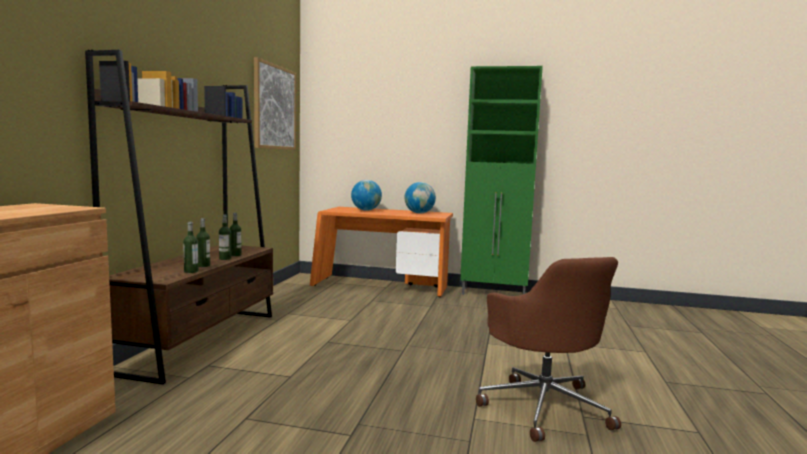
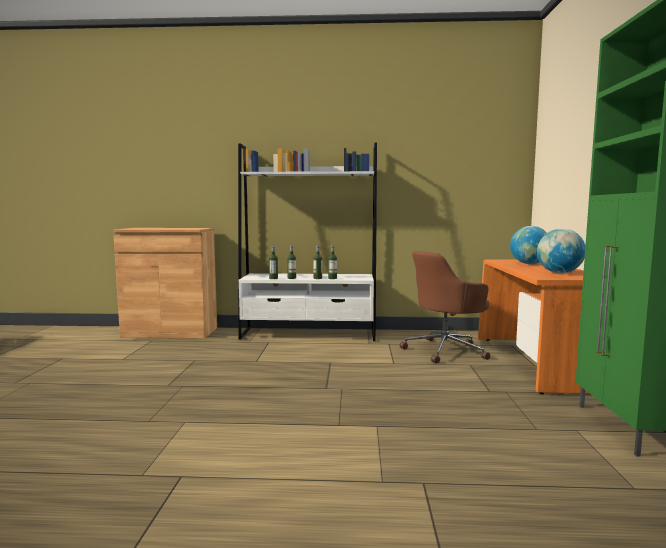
camera: 80 degrees right, 0 degrees up
brown bookcase [85,50,273,385] -> white bookcase [238,143,377,341]
picture [254,57,296,150] -> none
brown office chair [476,257,621,442] -> brown office chair moved to [399,251,490,364]

